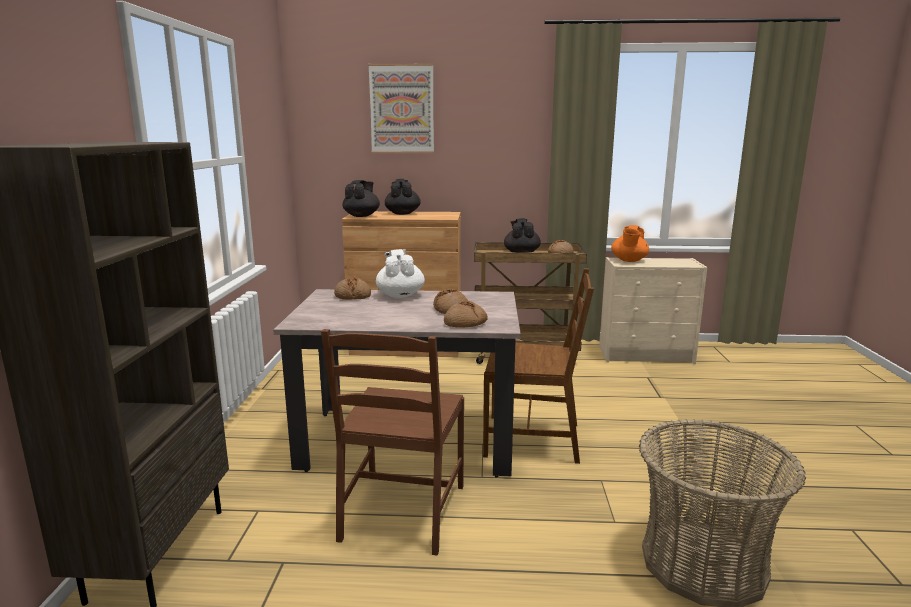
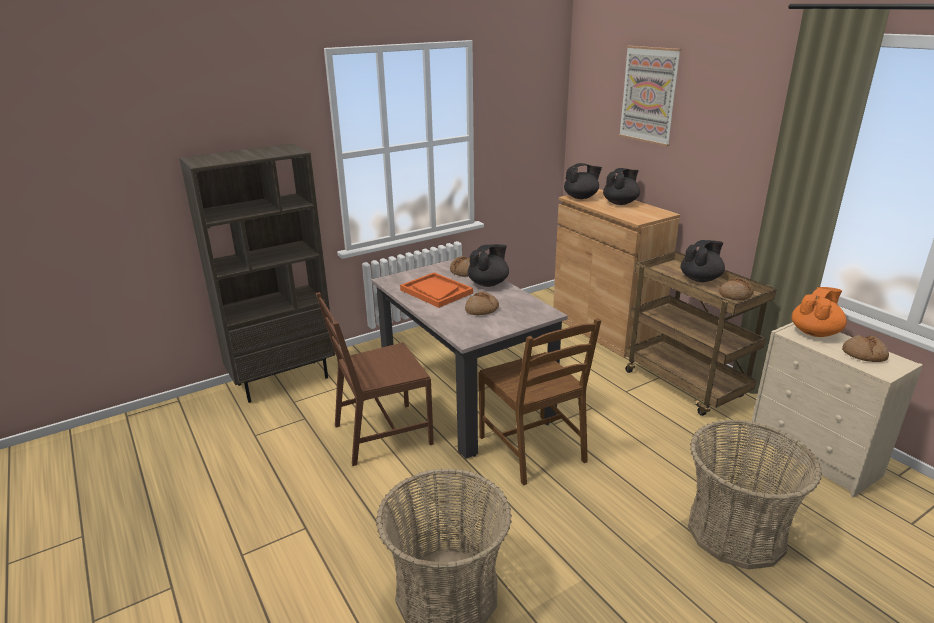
camera: 55 degrees right, 10 degrees up
white teapot [376,249,425,298] -> black teapot [468,244,509,287]
bread [444,301,487,328] -> bread moved to [842,335,889,362]
orange teapot [611,225,649,262] -> orange teapot turned 150 degrees clockwise [792,287,847,337]
none -> orange tray [400,272,473,308]
none -> basket [688,419,822,569]

